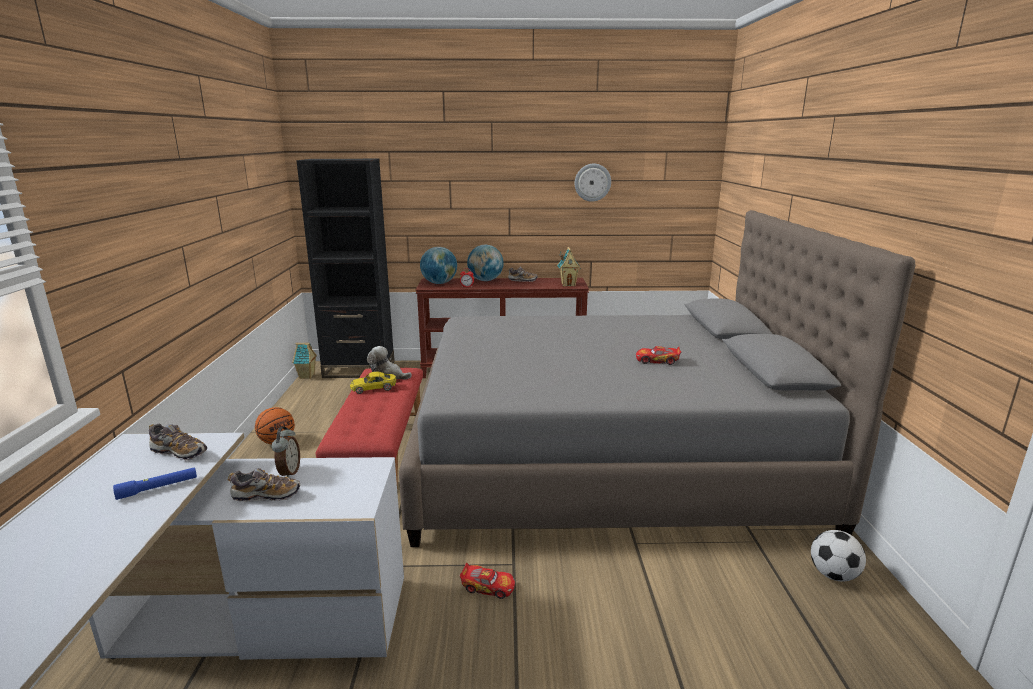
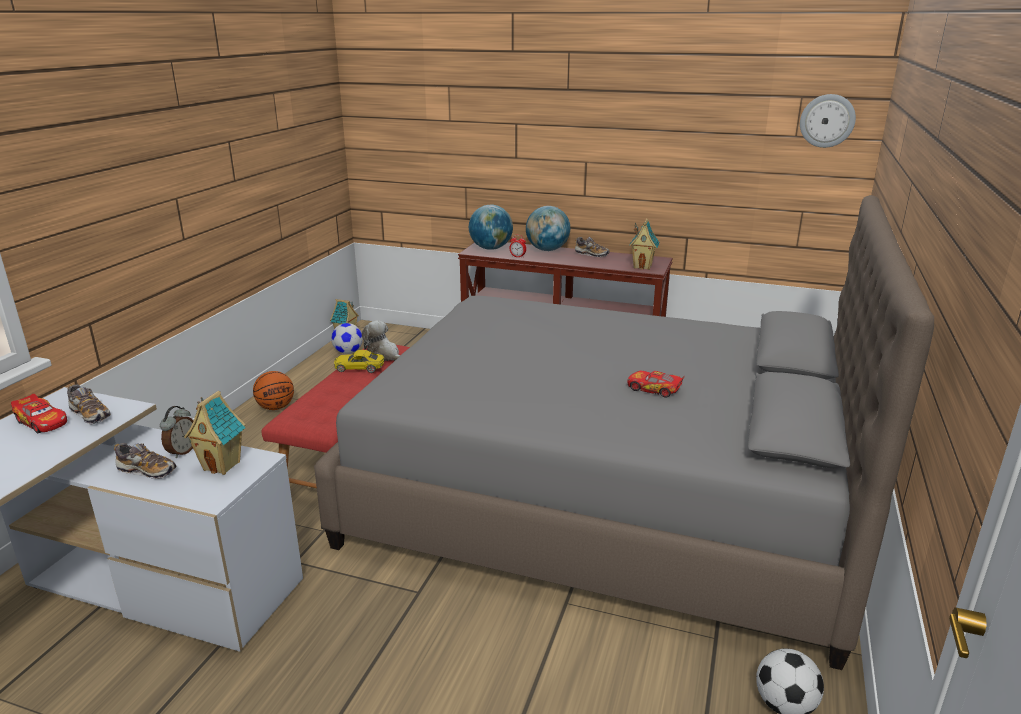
camera: 20 degrees right, 5 degrees up
blue flashlight [113,467,197,500] -> none
black bookcase [296,159,395,378] -> none
toy car [460,563,515,599] -> toy car moved to [11,394,67,433]
wall clock [575,164,611,202] -> wall clock moved to [800,94,856,148]
none -> toy house [184,391,246,475]
none -> football [331,323,363,354]

